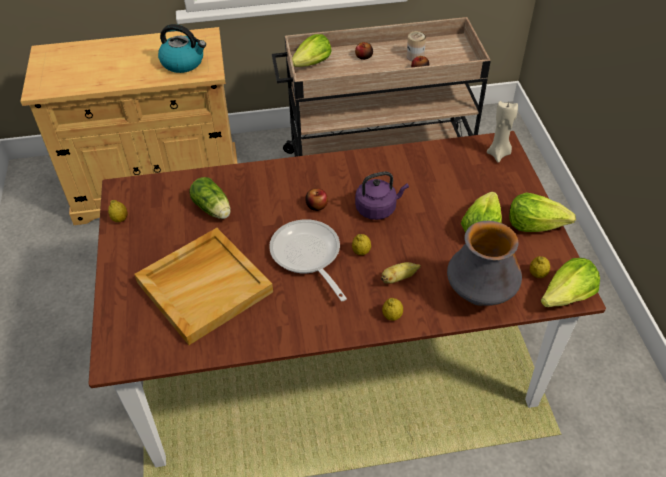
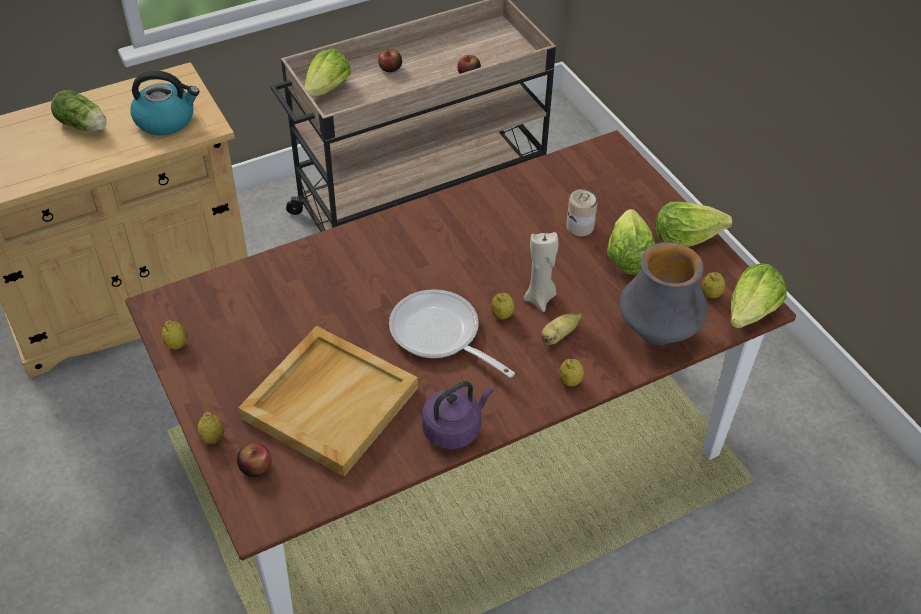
camera: 20 degrees left, 0 degrees up
lettuce [189,177,231,219] -> lettuce moved to [51,90,107,131]
apple [305,188,328,211] -> apple moved to [237,443,271,477]
purple kettle [355,171,409,220] -> purple kettle moved to [422,381,494,449]
can [407,31,426,61] -> can moved to [566,189,598,236]
beige candle [487,101,518,163] -> beige candle moved to [523,232,558,312]
none -> lemon [198,412,225,444]

